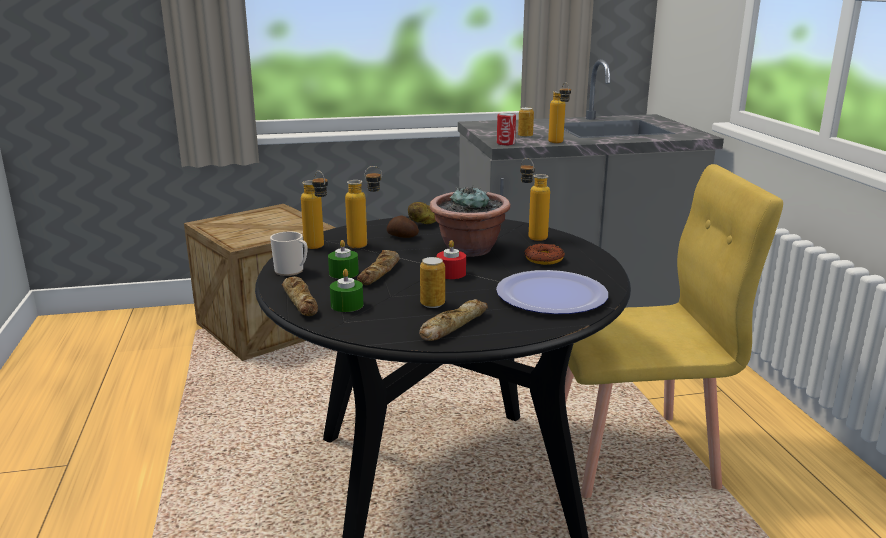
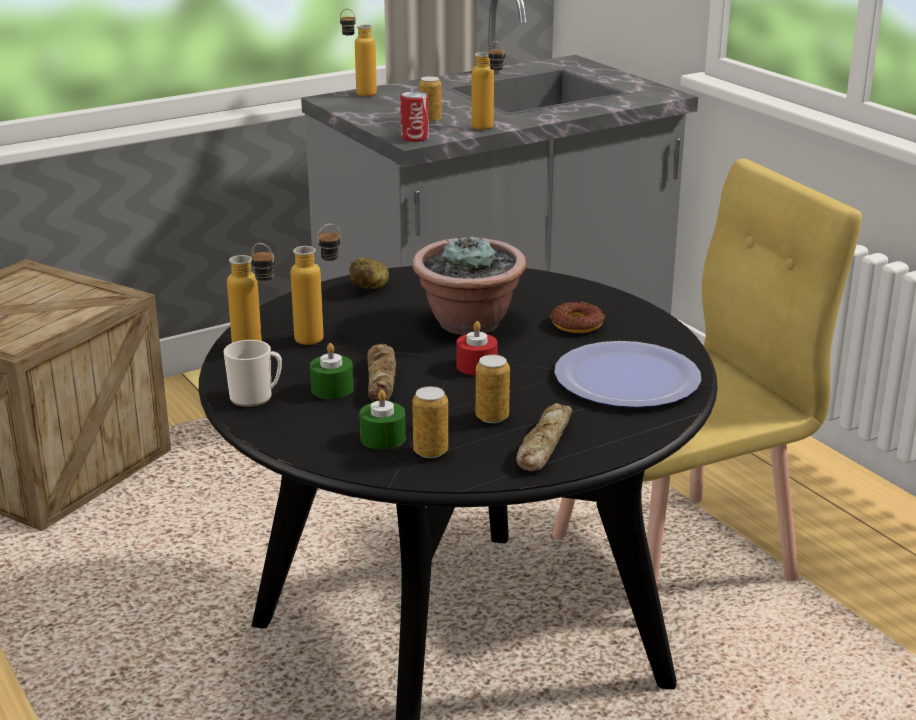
camera: 20 degrees left, 5 degrees up
bread [282,276,318,316] -> none
potato [387,216,419,238] -> none
bottle [520,158,550,241] -> bottle moved to [340,9,377,97]
none -> can [412,386,448,458]

